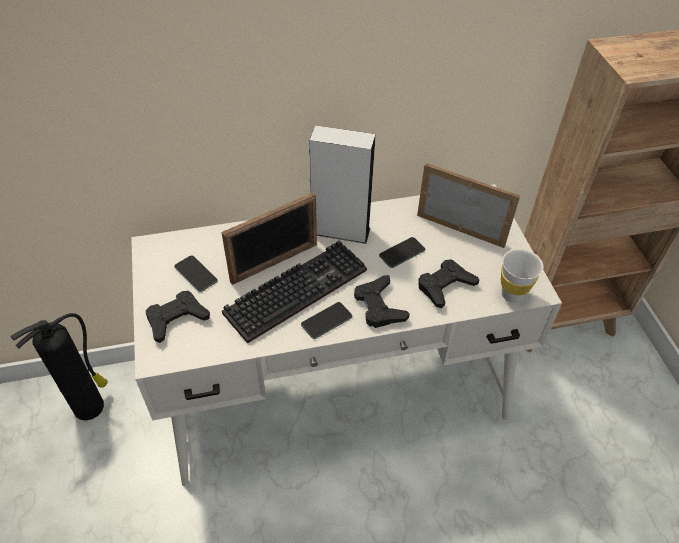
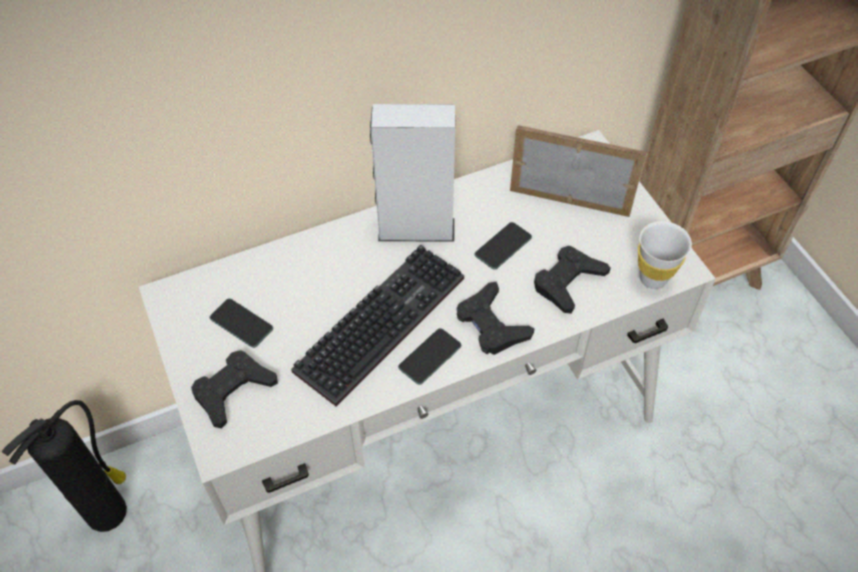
camera: 10 degrees left, 5 degrees up
picture frame [221,192,317,285] -> none

